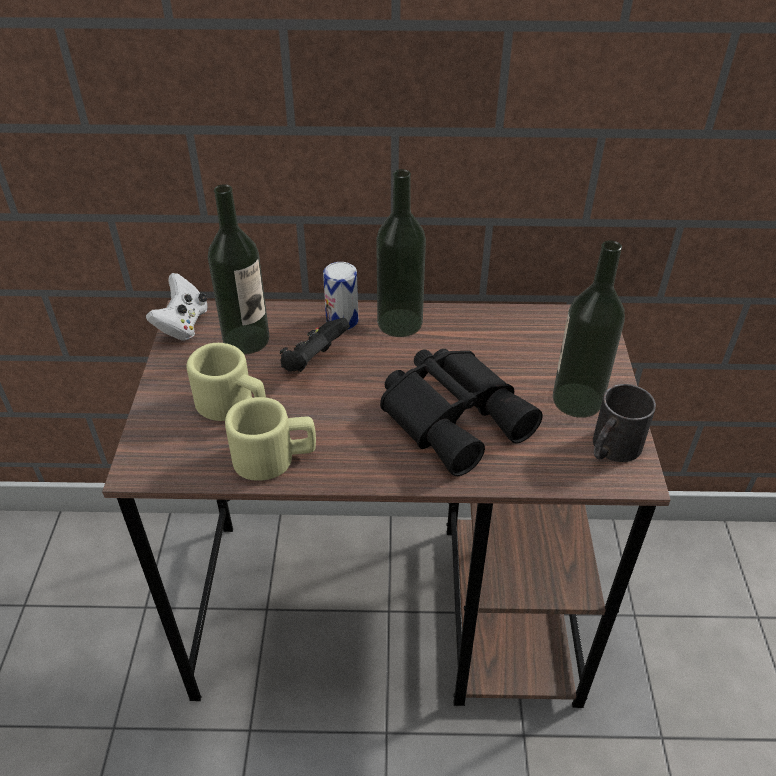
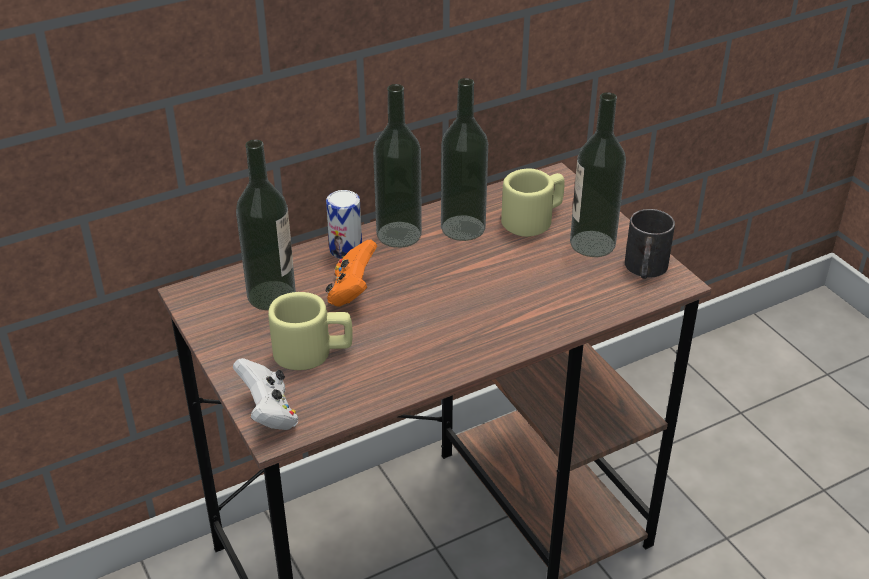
camera: 30 degrees left, 5 degrees down
white game controller [146,273,208,341] -> white game controller moved to [233,358,298,430]
beige mug [225,397,316,481] -> beige mug moved to [501,168,564,237]
black game controller [279,318,350,372] -> orange game controller [326,240,377,307]
black binoculars [380,349,543,476] -> none
none -> bottle [441,78,488,241]

